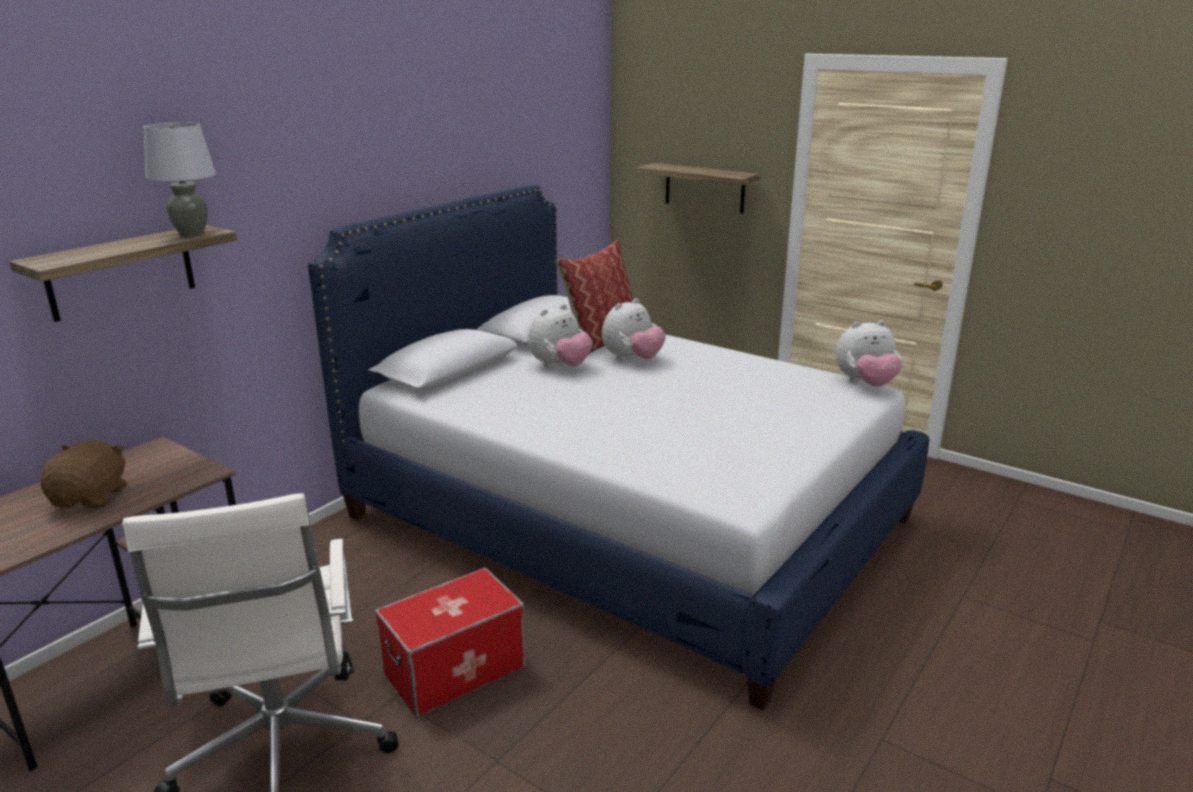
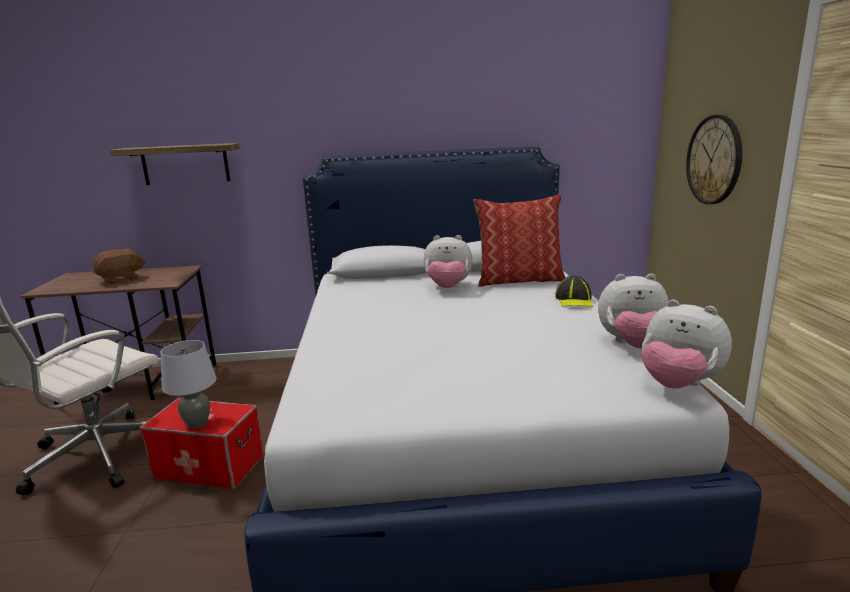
camera: 50 degrees right, 5 degrees down
grey table lamp [143,122,216,237] -> grey table lamp moved to [161,340,217,429]
plush toy [602,298,666,361] -> plush toy moved to [598,274,669,348]
shelf [636,163,760,214] -> wall clock [686,115,742,204]
none -> cap [555,276,593,307]

